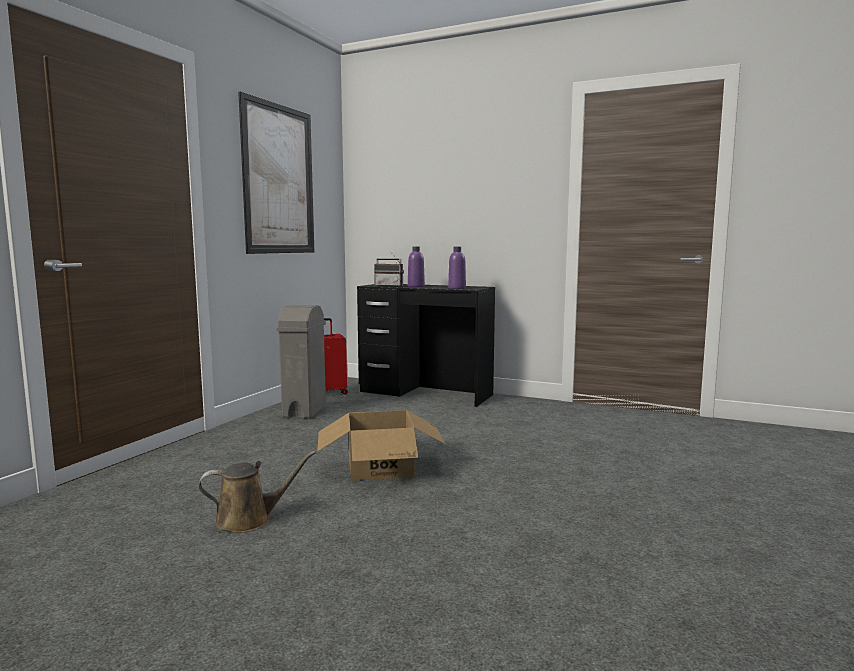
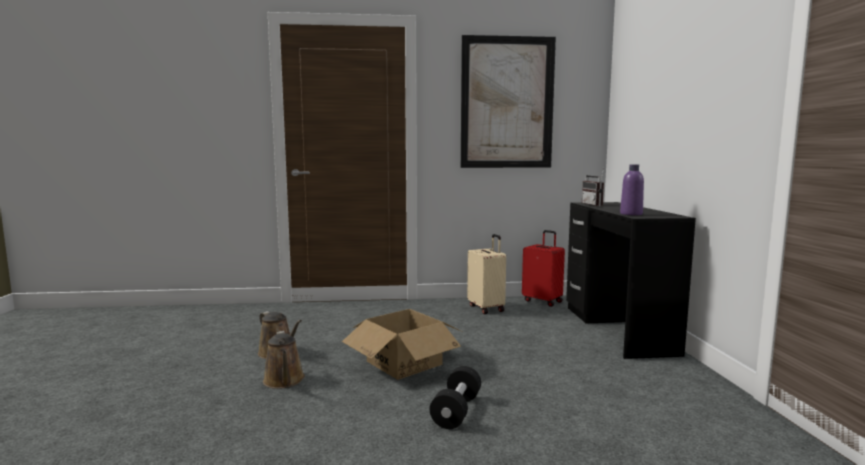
camera: 60 degrees right, 0 degrees up
grey trash can [276,305,326,419] -> beige suitcase [467,234,506,314]
purple bottle [408,247,425,287] -> none
none -> brown watering can [263,331,305,389]
none -> black dumbbell [430,366,481,429]

